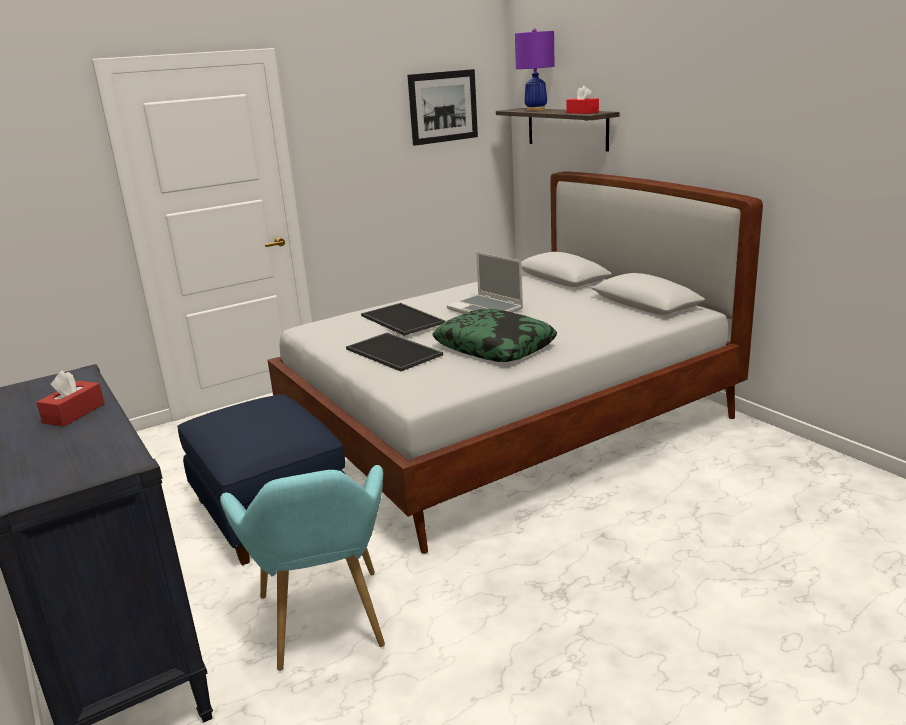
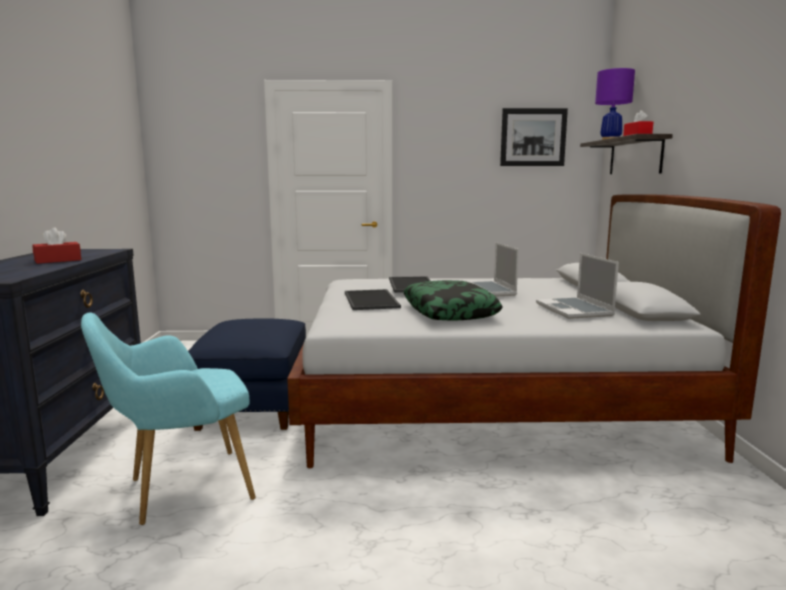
camera: 30 degrees right, 10 degrees down
turquoise armchair [220,465,385,671] -> turquoise armchair turned 45 degrees clockwise [81,312,256,525]
none -> laptop [536,253,619,319]

